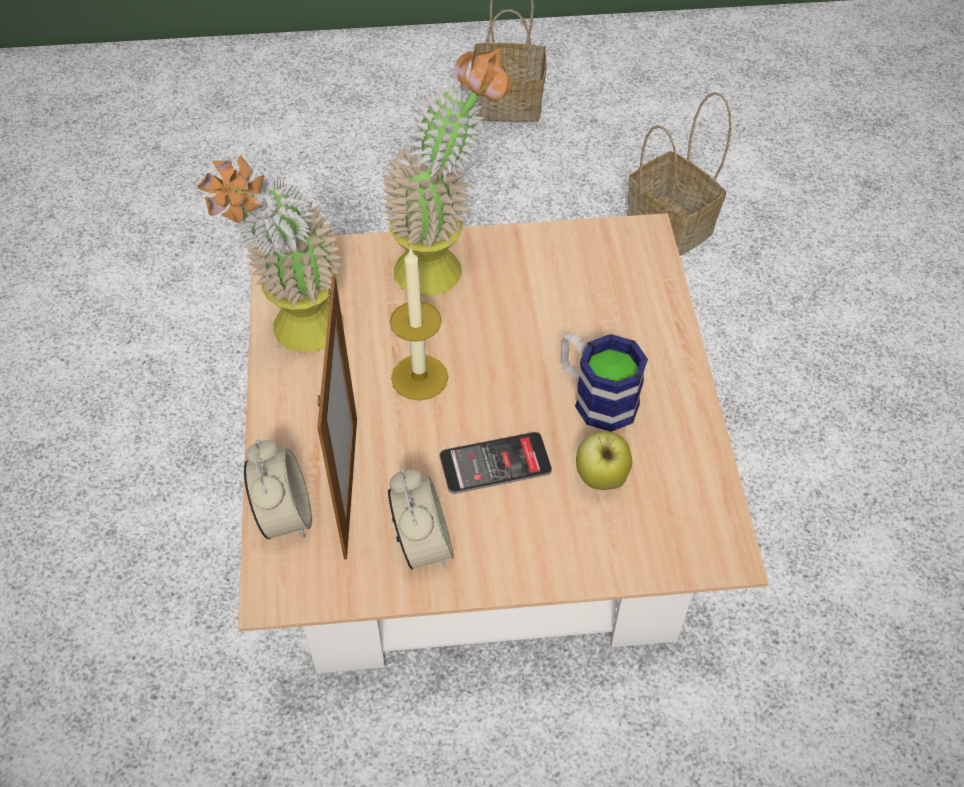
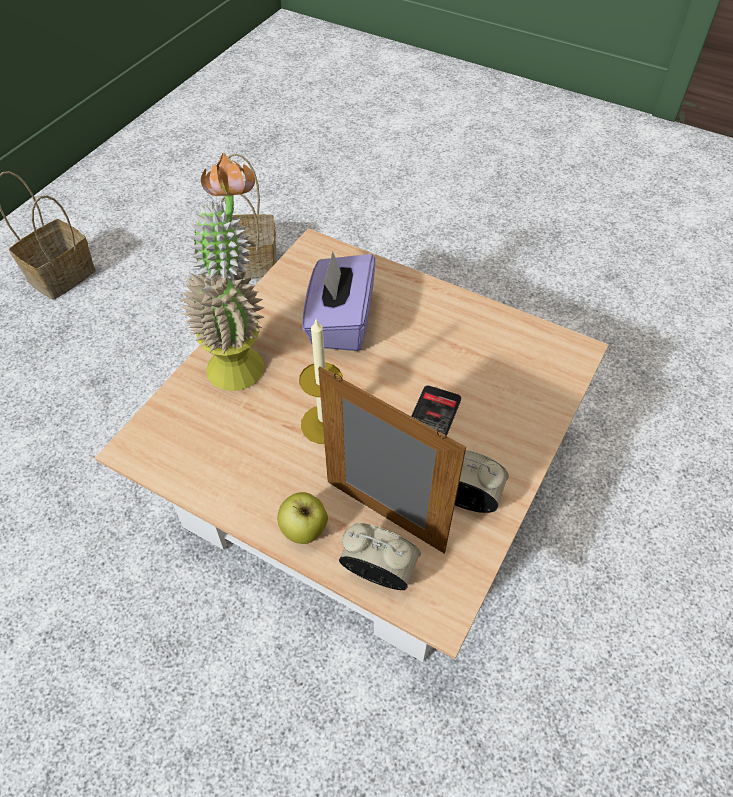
camera: 55 degrees left, 0 degrees up
potted plant [197,155,344,353] -> none
mug [561,332,648,432] -> none
apple [576,432,632,490] -> apple moved to [277,492,328,544]
none -> purple tissue box [303,251,375,351]

